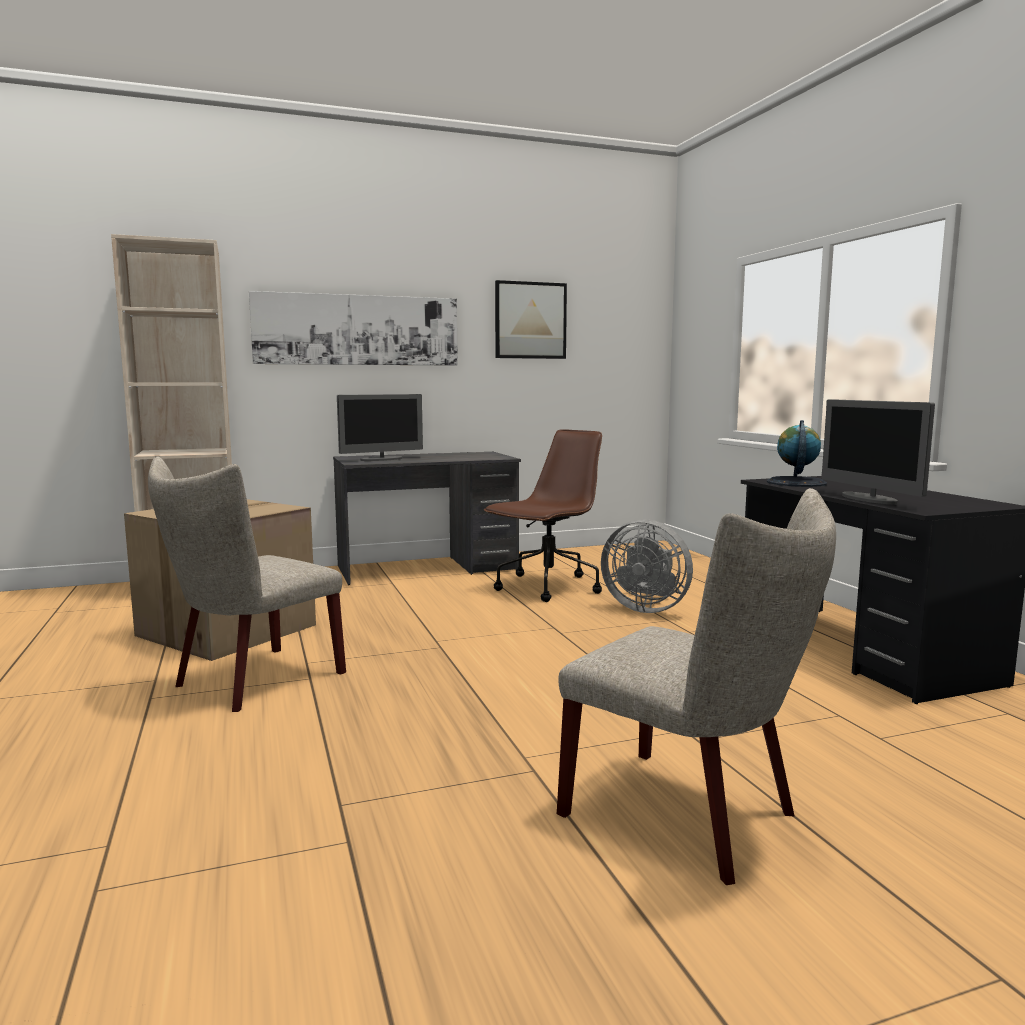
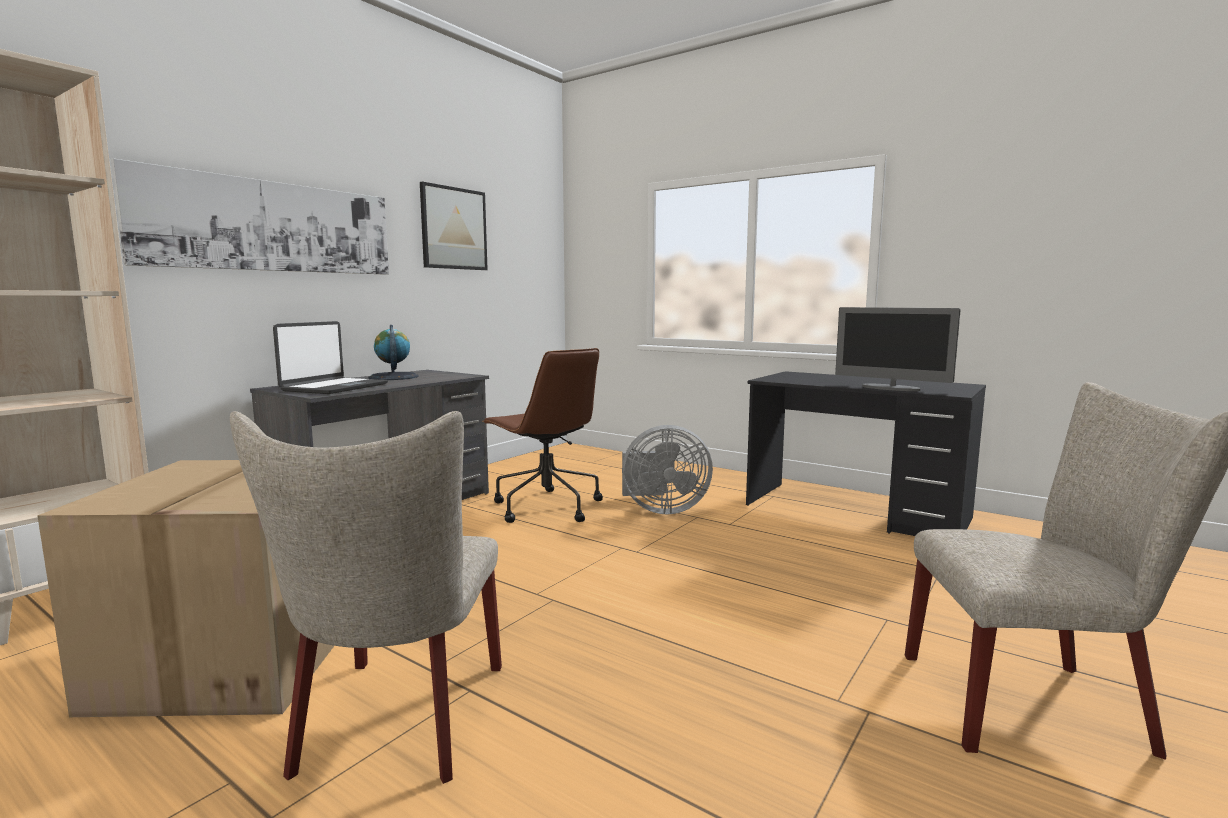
camera: 35 degrees left, 0 degrees up
monitor [337,394,423,461] -> laptop [273,321,388,394]
brown office chair [484,429,602,602] -> brown office chair turned 135 degrees clockwise [482,348,603,523]
globe [767,420,827,487] -> globe moved to [368,325,419,380]

